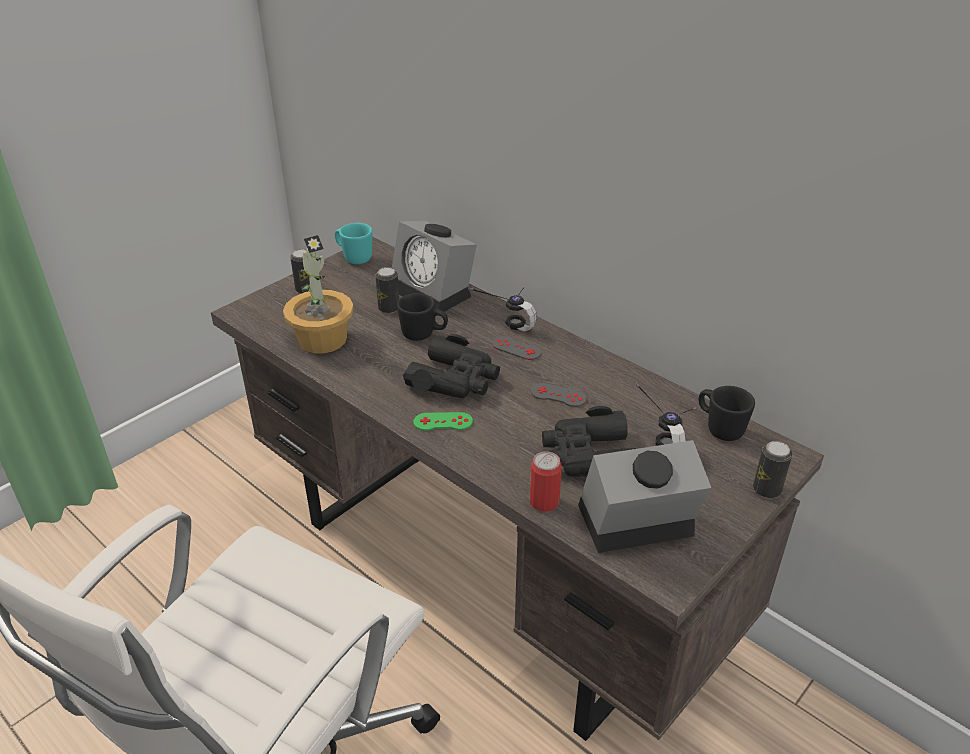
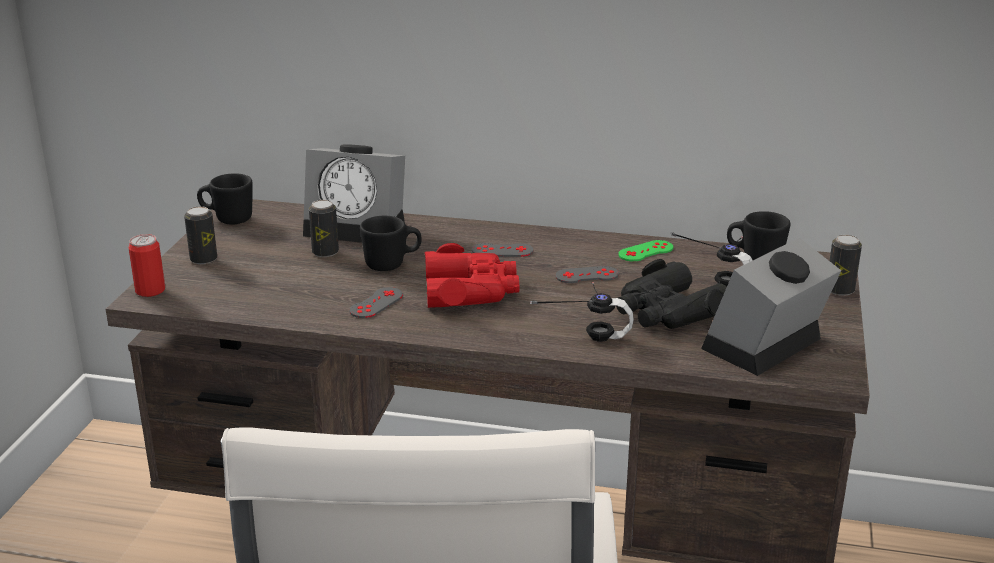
camera: 30 degrees left, 10 degrees down
potted plant [283,235,354,354] -> none
turquoise mug [335,223,373,264] -> black mug [197,173,253,224]
black binoculars [403,334,500,398] -> red binoculars [425,243,520,308]
green game controller [413,412,473,431] -> green game controller moved to [618,240,673,262]
headphones [468,287,537,331] -> headphones moved to [530,282,634,342]
can [530,451,562,512] -> can moved to [129,234,165,297]
none -> grey game controller [350,287,403,318]

